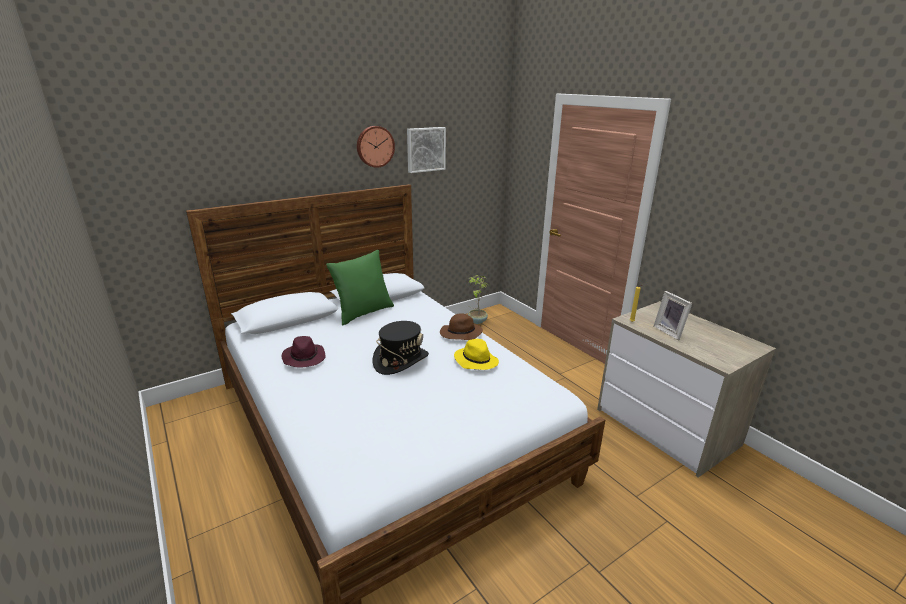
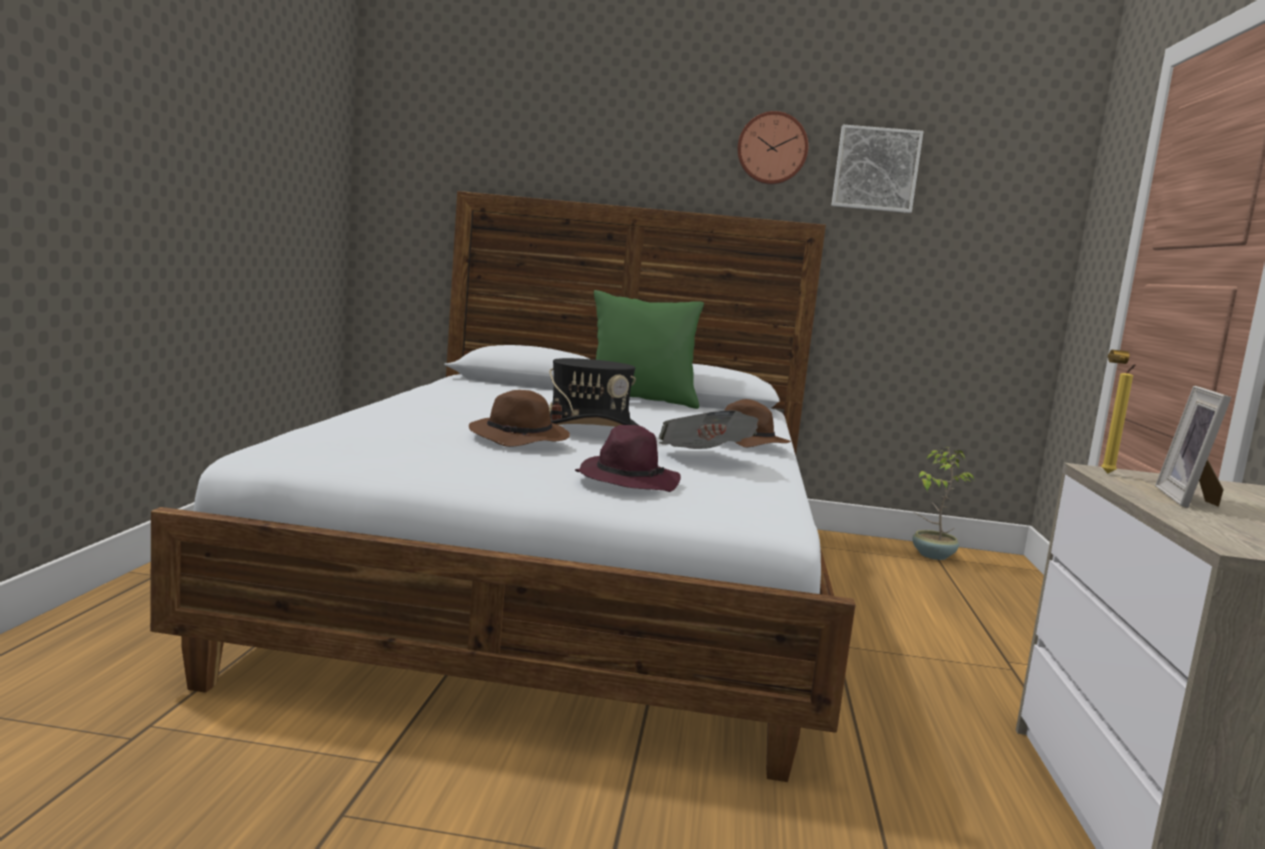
camera: 40 degrees right, 15 degrees down
purple hat [281,336,326,367] -> purple hat moved to [575,425,681,492]
yellow hat [454,339,499,370] -> newspaper [659,410,758,449]
none -> brown hat [469,390,570,447]

